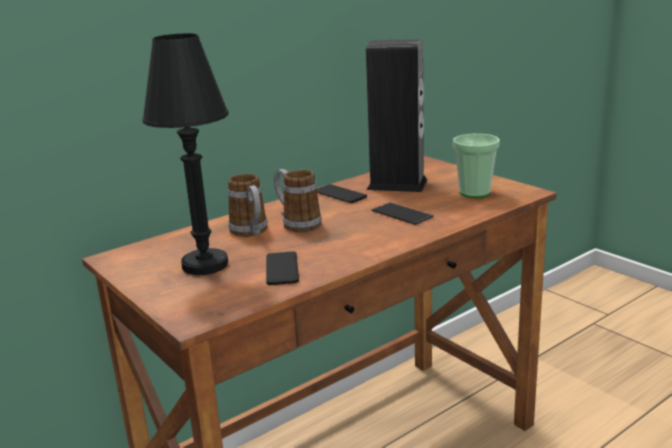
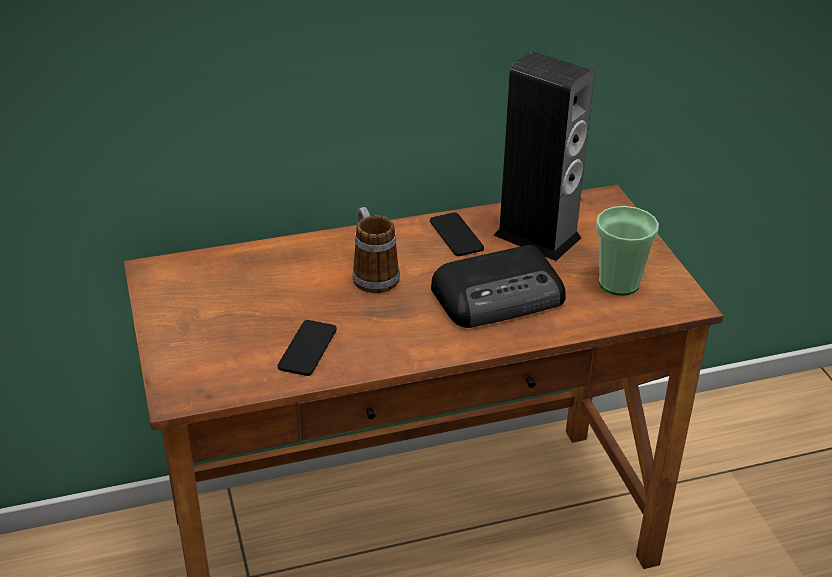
camera: 20 degrees right, 15 degrees up
black table lamp [142,33,229,275] -> none
mug [228,174,268,237] -> none
phone [372,202,434,225] -> radio [431,245,566,328]

